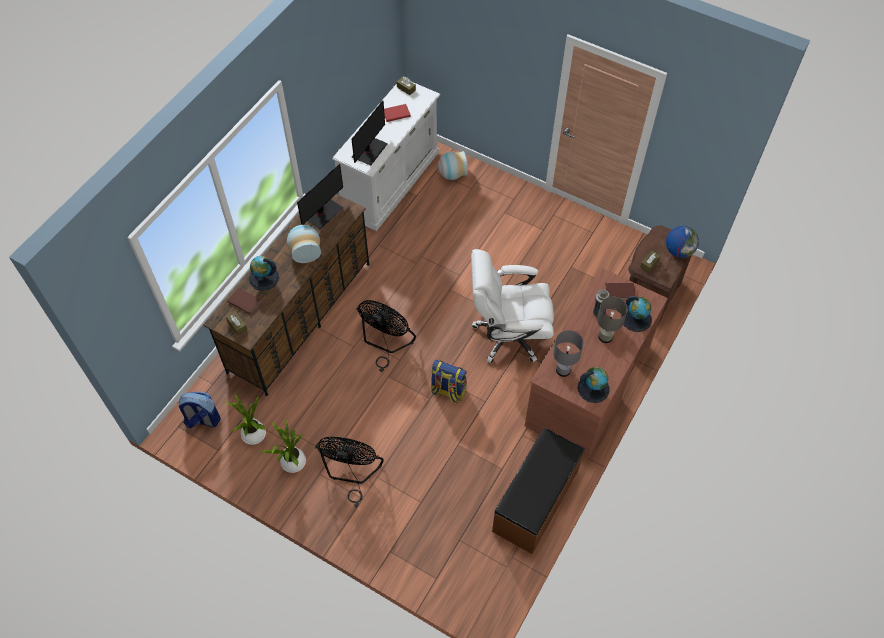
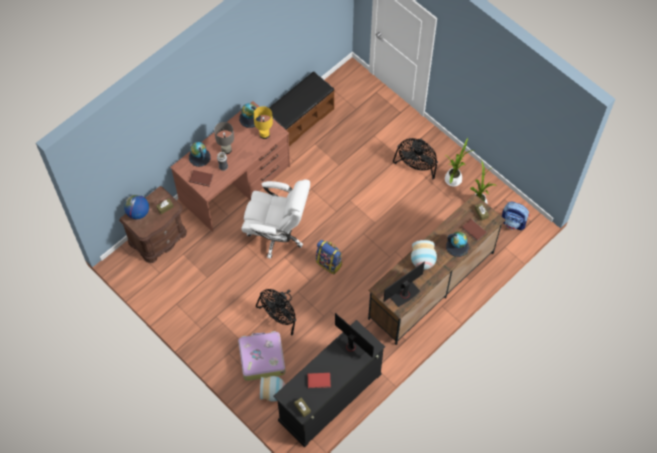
camera: 165 degrees left, 5 degrees up
white cabinet [332,82,440,231] -> black cabinet [273,320,385,447]
monitor [352,100,388,166] -> monitor turned 90 degrees clockwise [335,313,374,361]
black fan [356,300,416,372] -> black fan moved to [256,289,297,335]
backpack [431,360,467,403] -> backpack moved to [316,240,342,274]
grey table lamp [553,330,584,377] -> yellow table lamp [253,106,273,139]
none -> suitcase [238,331,286,381]

